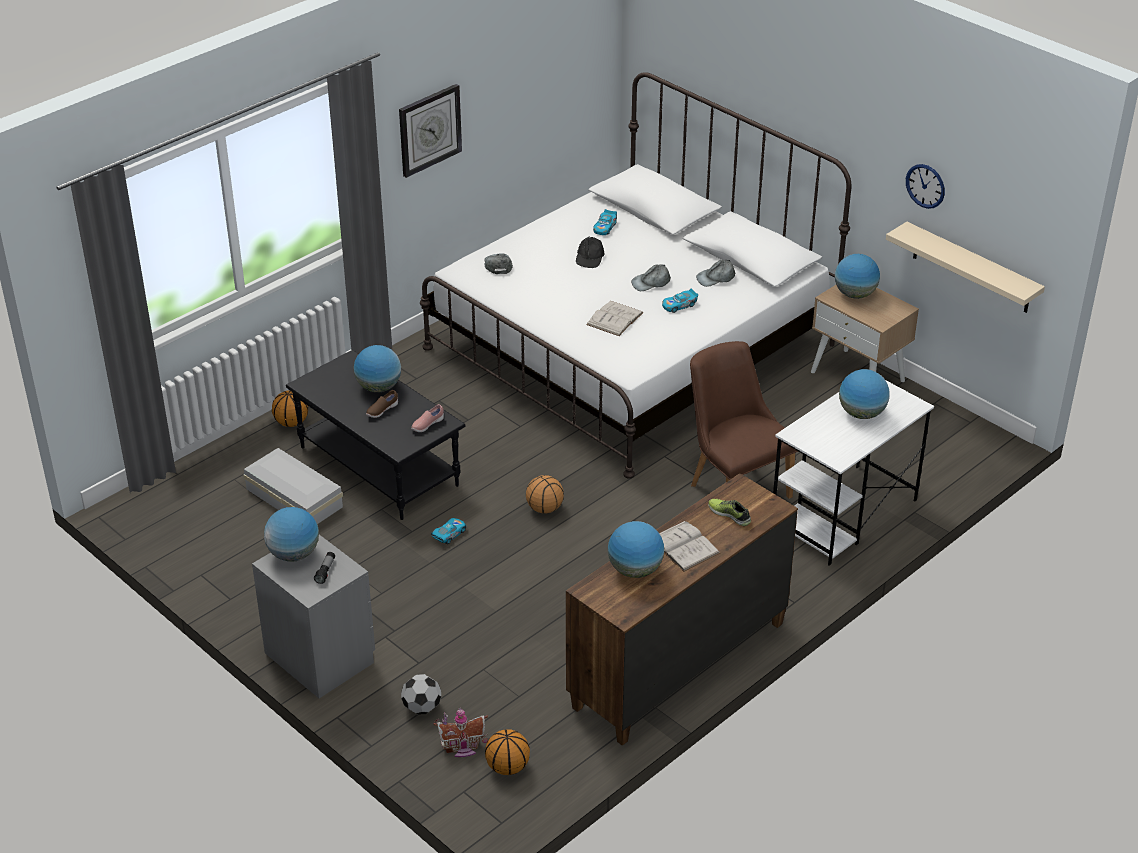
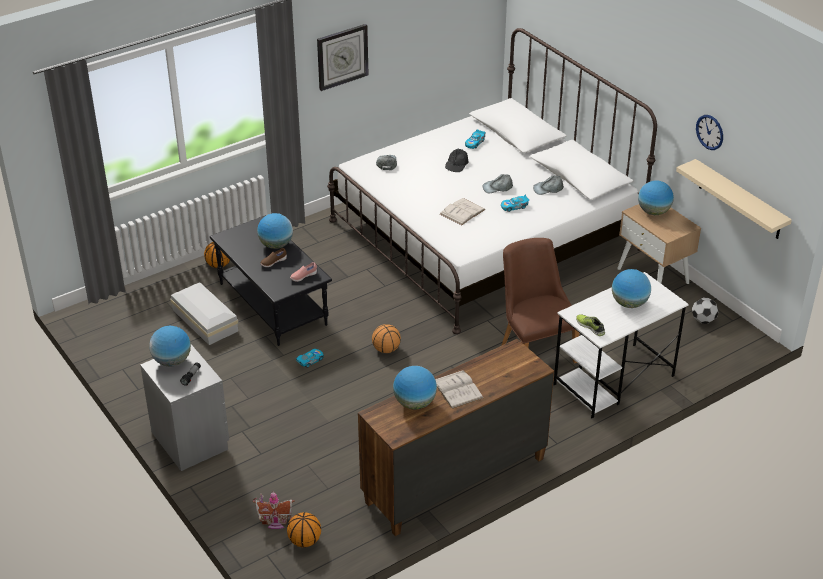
camera: 10 degrees right, 0 degrees up
football [401,674,441,715] -> football moved to [692,298,719,324]
shoe [708,499,751,526] -> shoe moved to [576,314,605,336]

